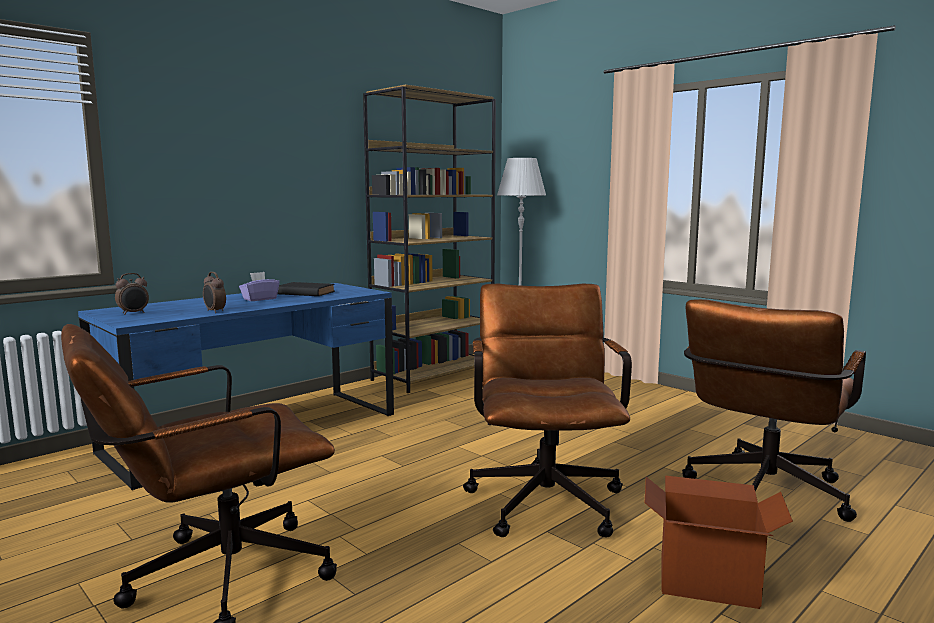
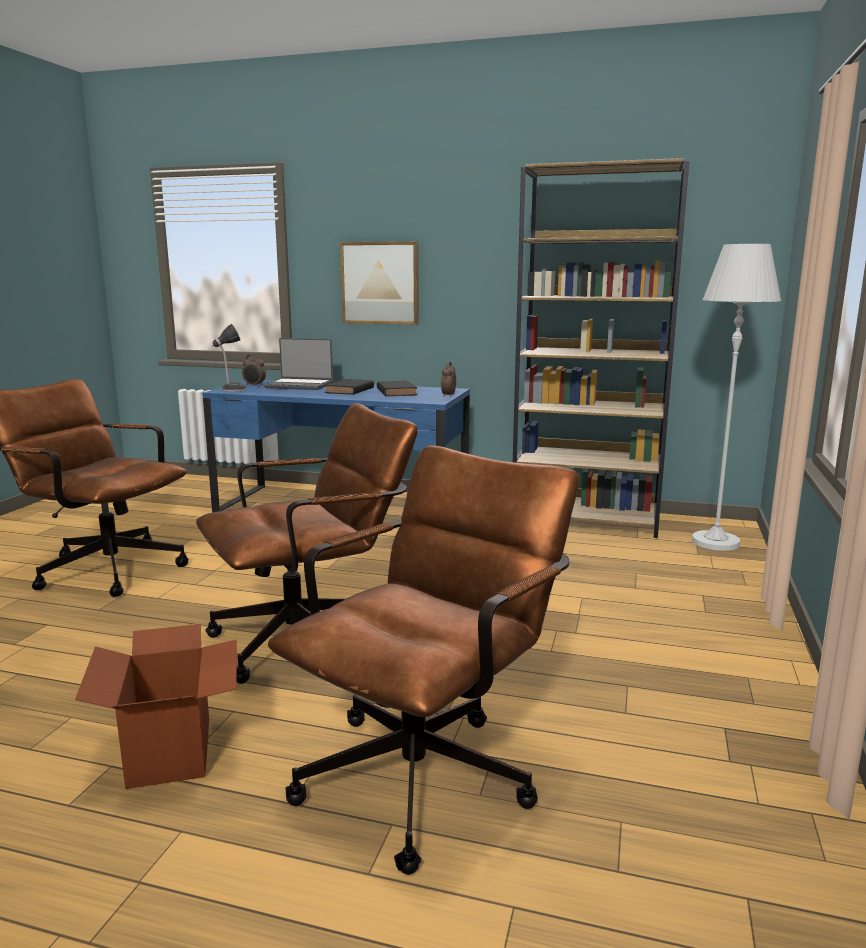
camera: 60 degrees right, 5 degrees up
alarm clock [203,272,226,313] -> alarm clock moved to [441,362,456,397]
purple tissue box [239,272,280,301] -> black book [324,379,374,395]
brown office chair [682,299,866,522] -> brown office chair turned 120 degrees clockwise [268,445,580,875]
none -> table lamp [212,324,247,391]
none -> laptop [264,338,333,390]
none -> picture [340,241,419,325]

